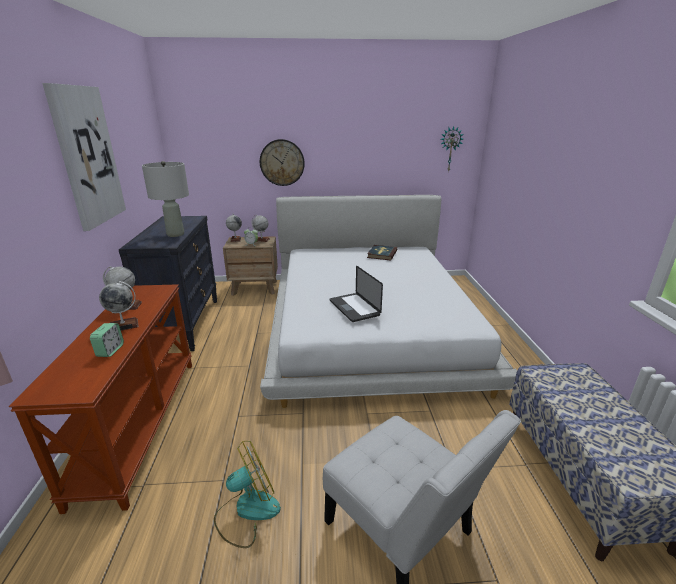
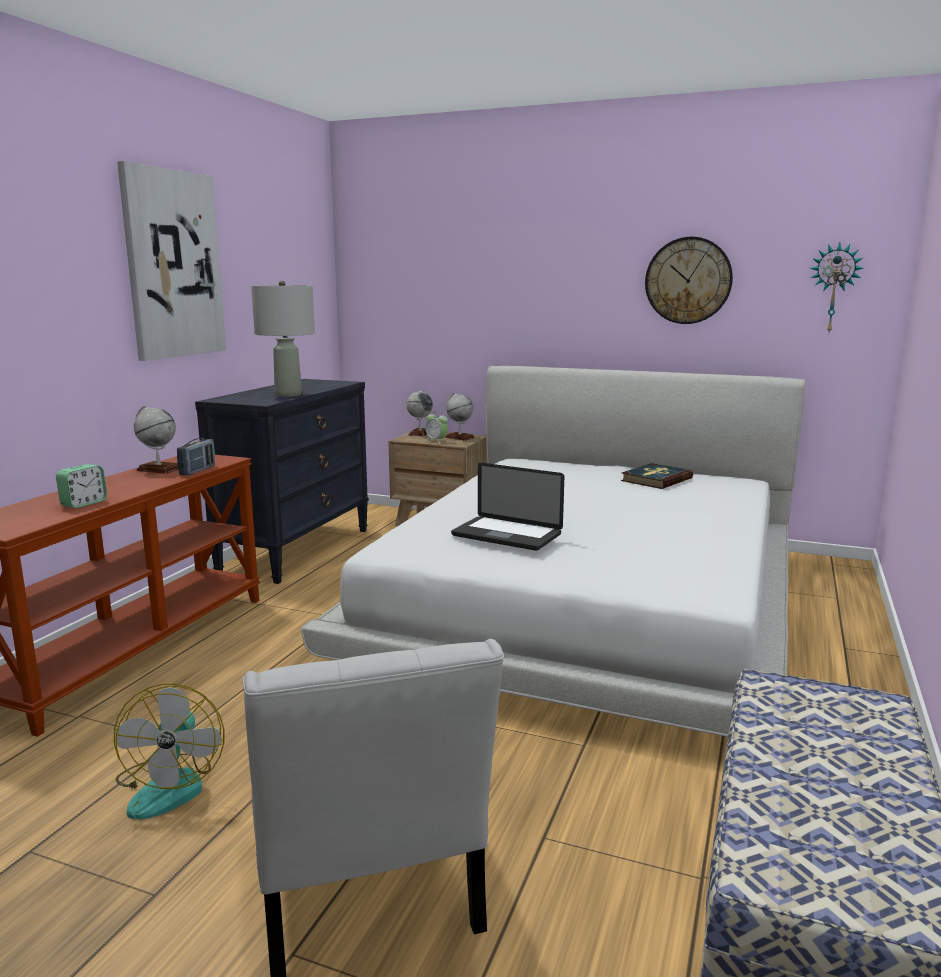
camera: 25 degrees right, 10 degrees down
globe [99,281,139,331] -> none
fan [214,441,281,548] -> fan turned 90 degrees clockwise [114,684,224,819]
wall clock [260,139,305,186] -> wall clock moved to [645,237,733,324]
laptop [330,266,383,322] -> laptop turned 60 degrees counterclockwise [451,463,564,551]
none -> radio [177,438,215,475]

